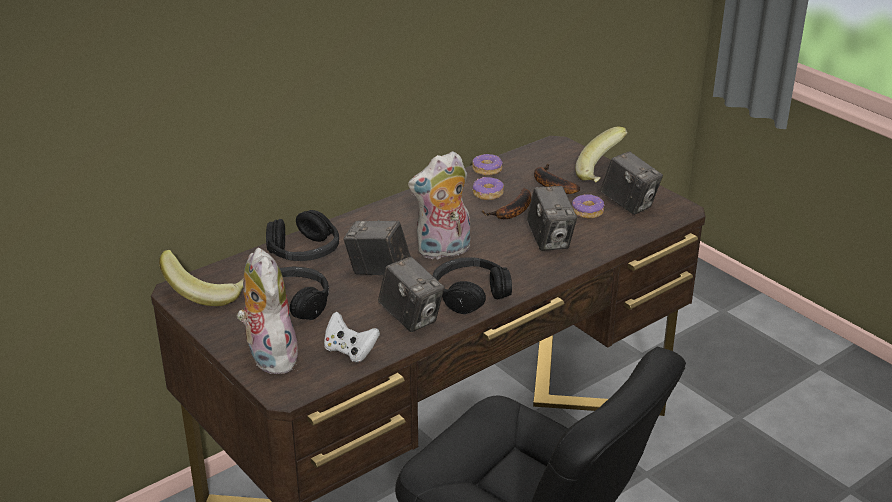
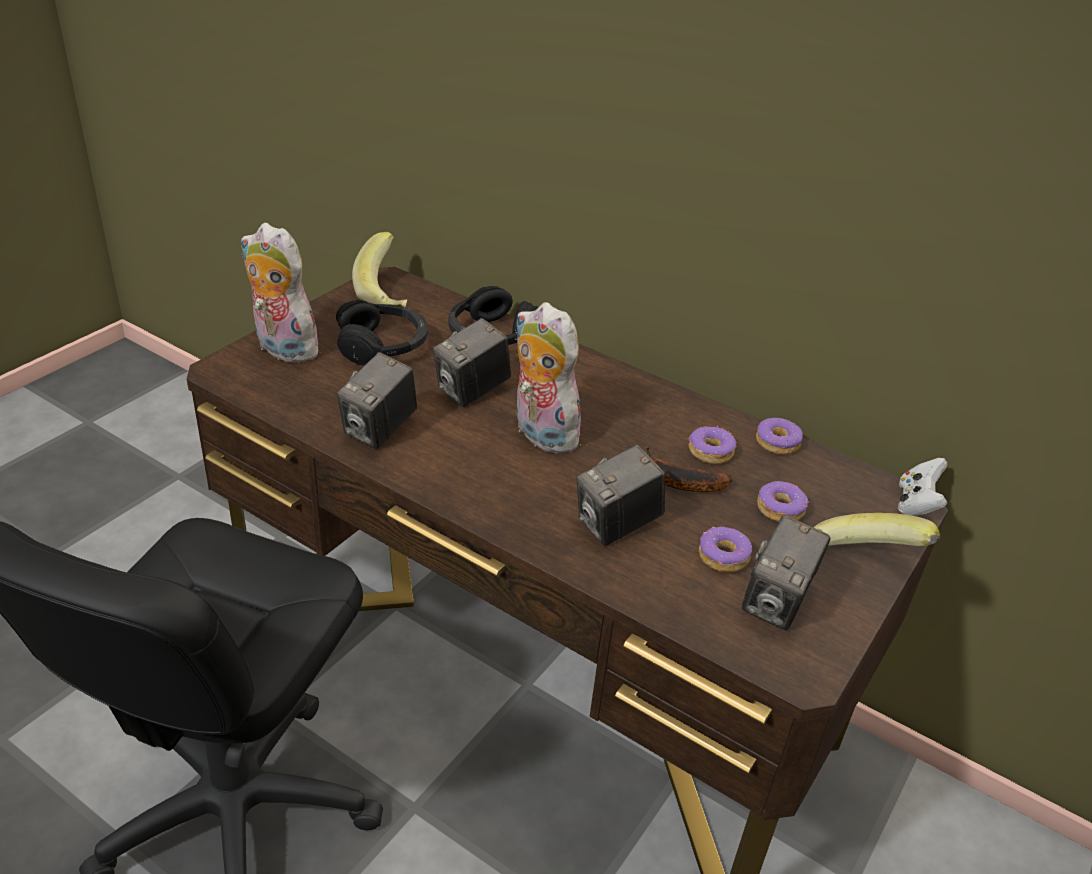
camera: 70 degrees right, 5 degrees up
plush toy [237,248,298,374] -> plush toy turned 105 degrees counterclockwise [241,223,324,363]
white game controller [324,311,380,362] -> white game controller moved to [898,458,947,516]
camera [343,220,410,275] -> camera turned 135 degrees counterclockwise [433,318,511,407]
black headphones [433,257,512,314] -> none
banana [534,164,580,194] -> donut [757,481,809,522]

